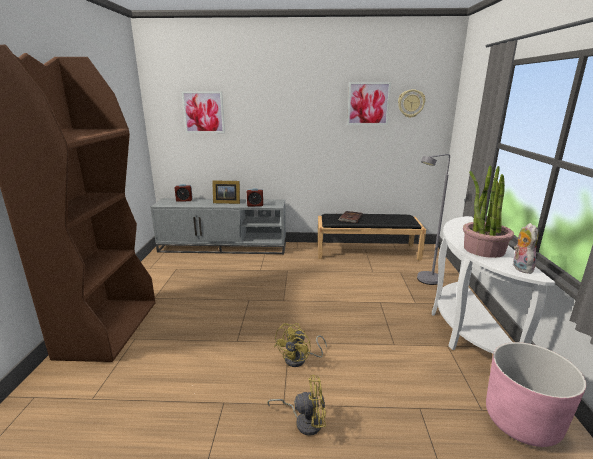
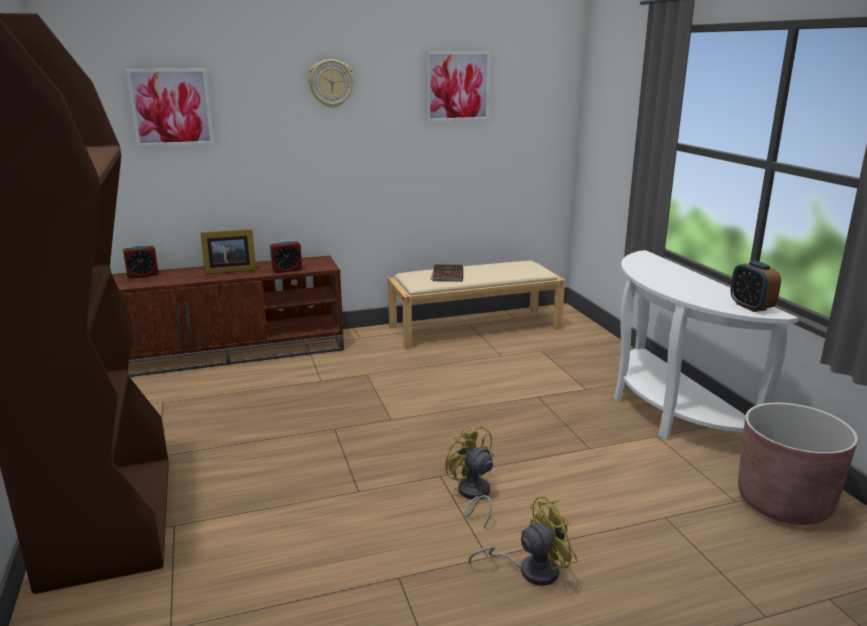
camera: 20 degrees left, 0 degrees up
grey tv stand [150,198,286,254] -> brown tv stand [112,255,344,377]
yellow fan [274,323,327,367] -> yellow fan turned 135 degrees clockwise [445,424,494,528]
black bench [317,214,426,260] -> beige bench [388,261,565,349]
wall clock [398,89,425,118] -> wall clock moved to [308,59,354,108]
grey floor lamp [417,154,450,285] -> none
potted plant [463,165,514,258] -> none
pink planter [486,342,586,447] -> brown planter [738,403,858,525]
plush toy [513,223,538,274] -> alarm clock [731,261,781,312]

